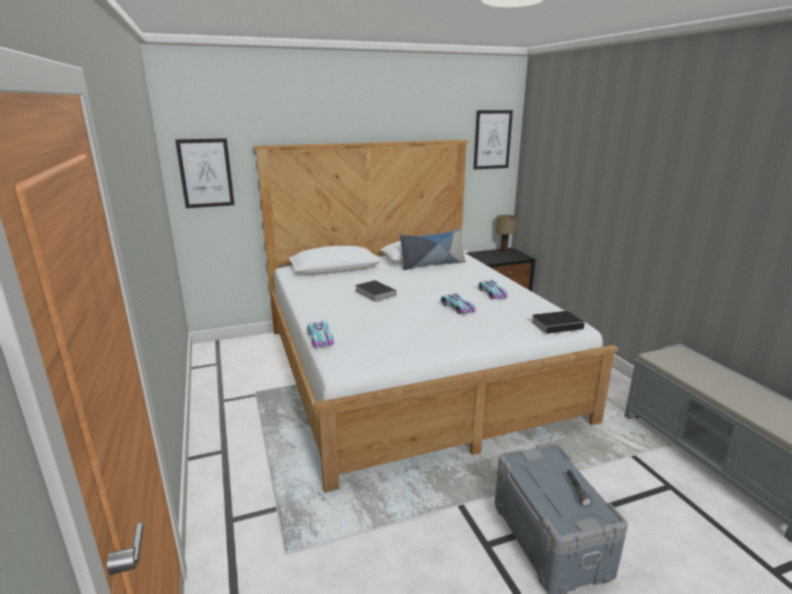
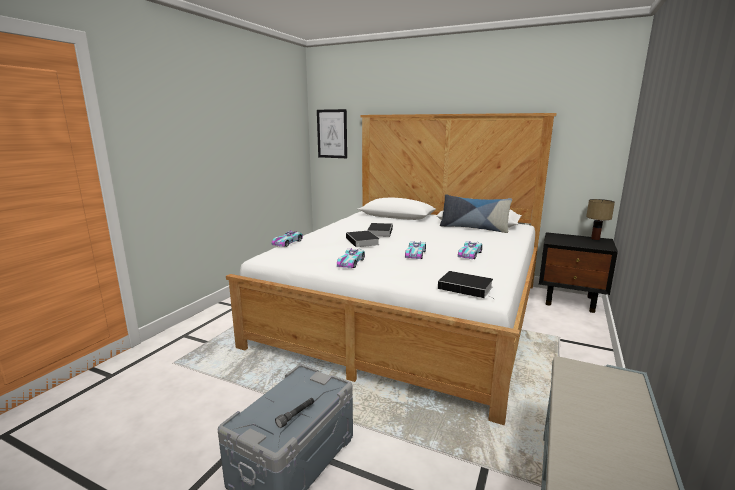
camera: 45 degrees right, 5 degrees down
picture [473,110,513,170] -> none
none -> toy car [337,248,365,268]
none -> book [346,231,380,249]

